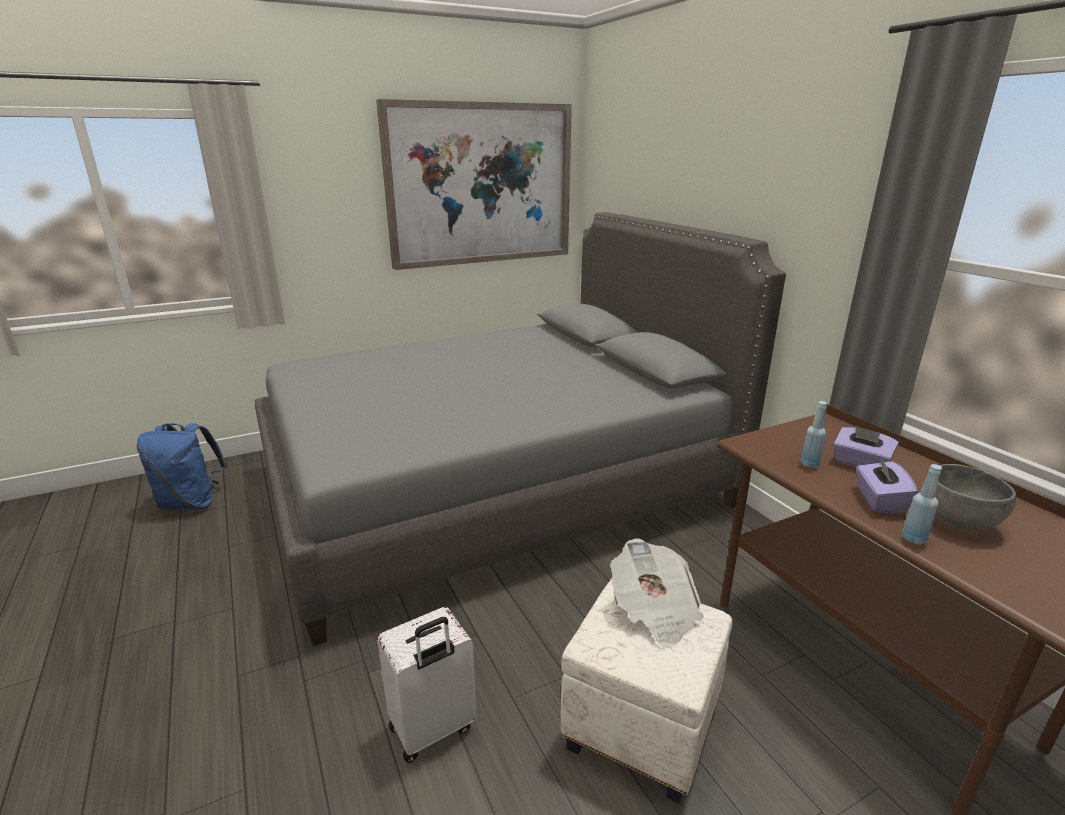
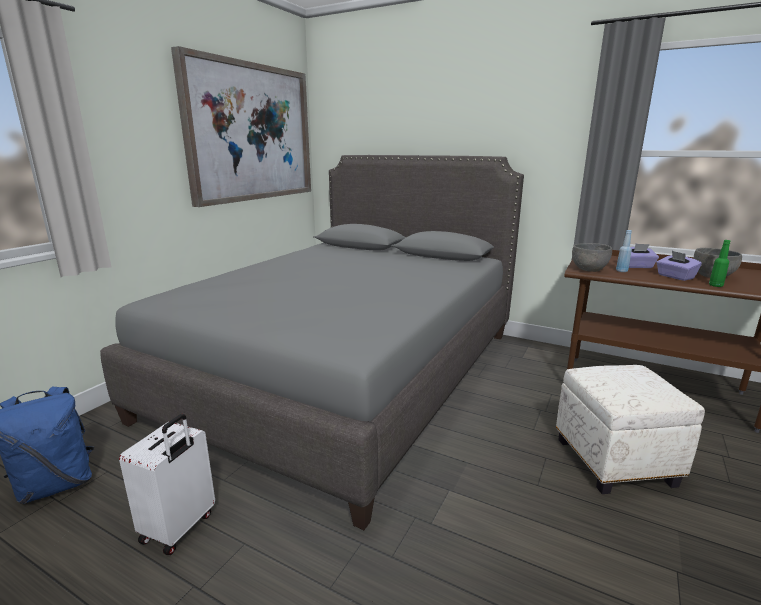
camera: 35 degrees left, 5 degrees down
white suitcase [377,607,477,763] -> white suitcase moved to [119,414,215,555]
newspaper [610,539,704,648] -> none
blue bottle [902,464,942,544] -> green bottle [709,240,731,287]
none -> grey bowl [572,243,612,272]

